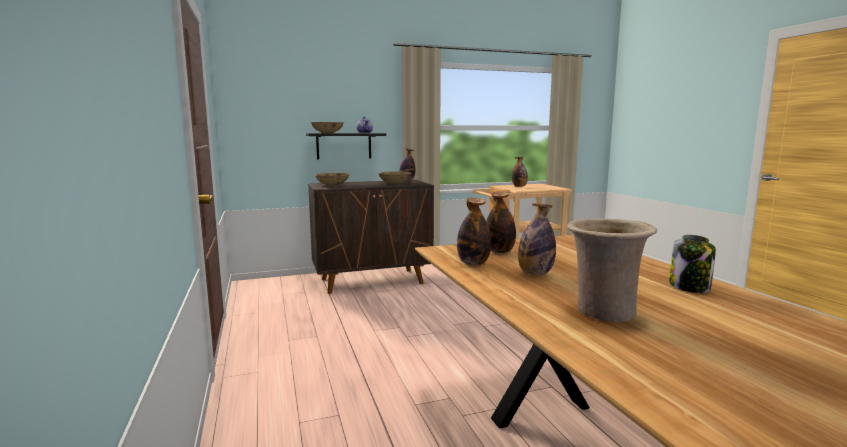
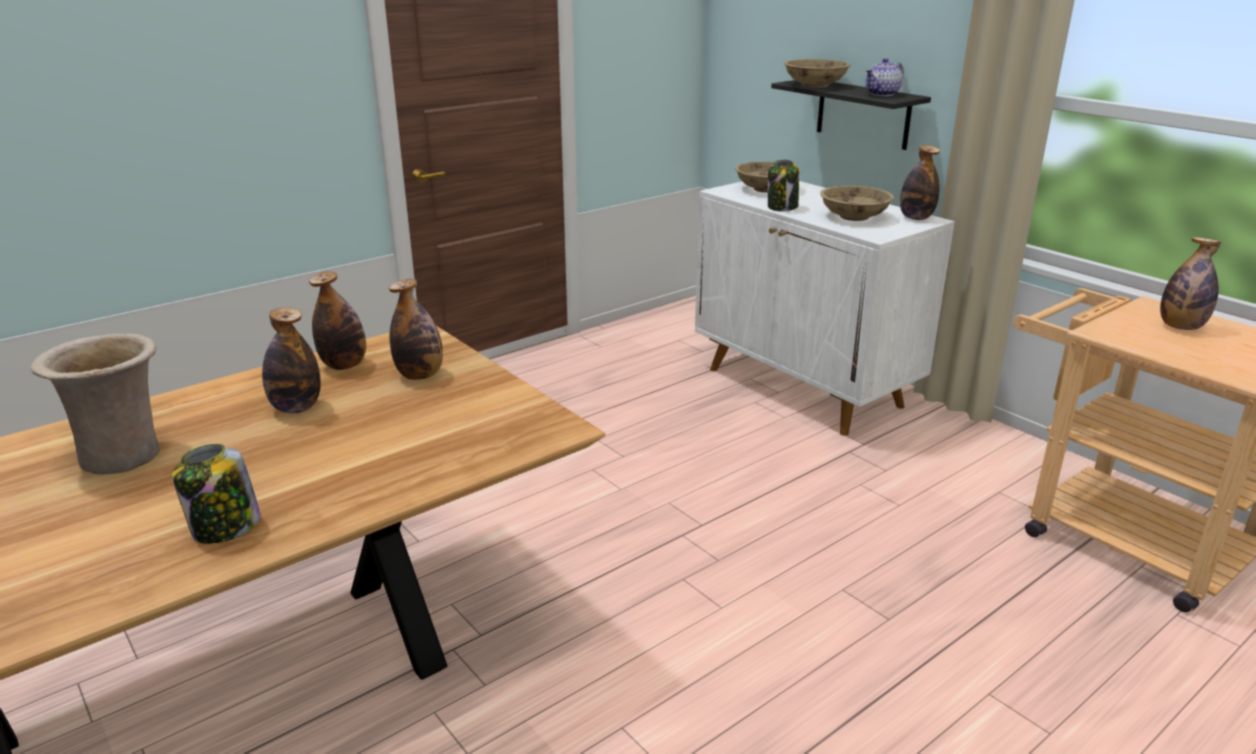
camera: 70 degrees right, 15 degrees up
brown cabinet [308,180,434,294] -> white cabinet [695,181,955,436]
none -> jar [768,160,799,211]

